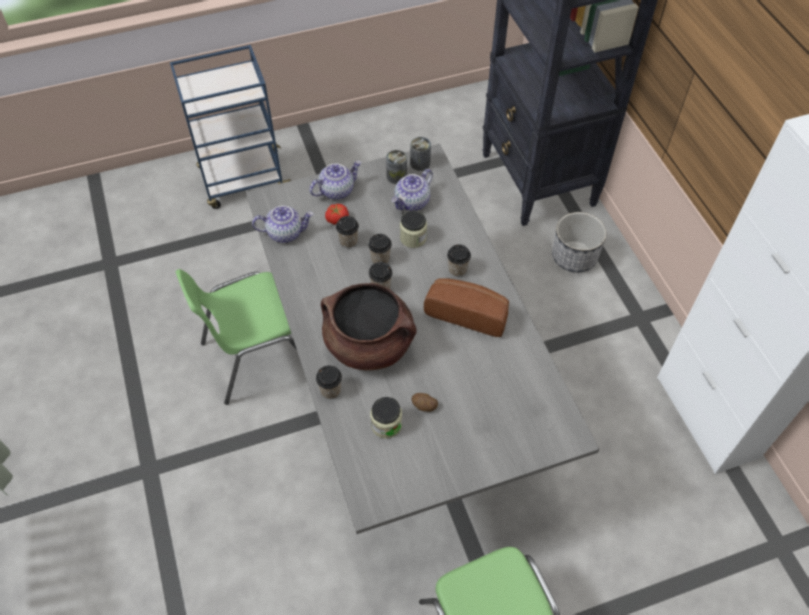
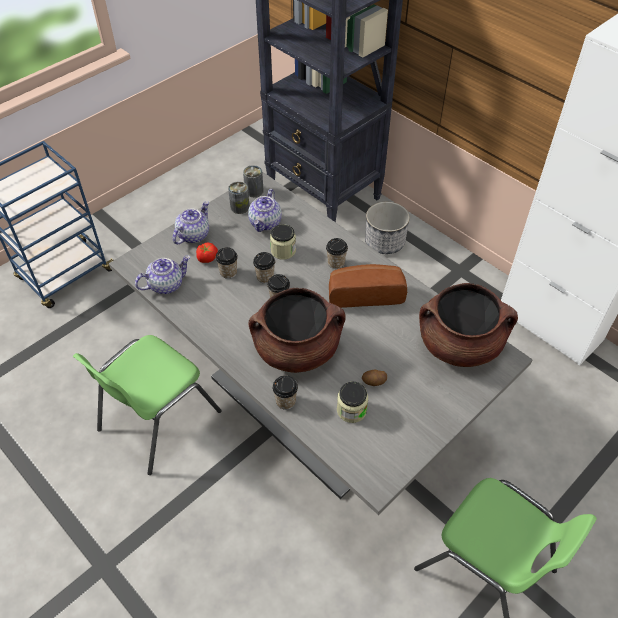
camera: 25 degrees left, 5 degrees down
none -> brown cooking pot [419,283,518,367]

